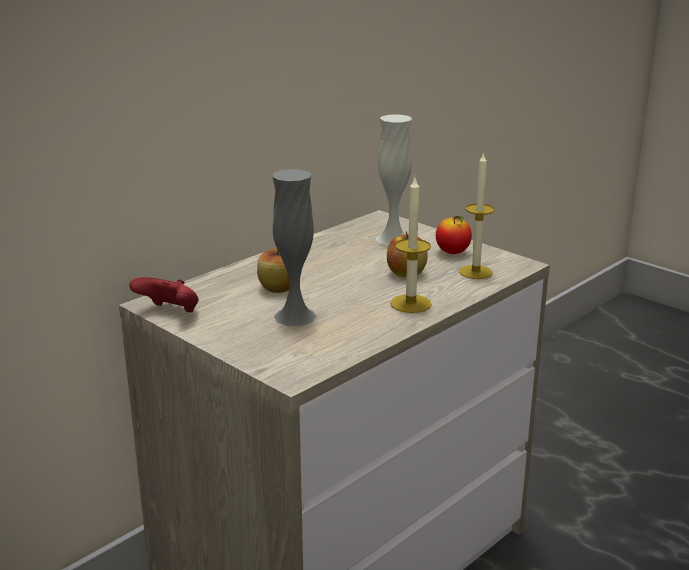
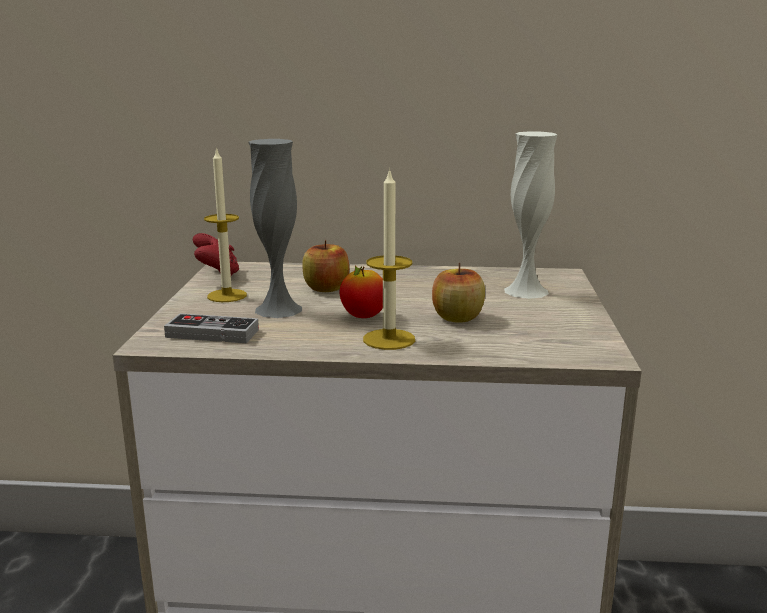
camera: 50 degrees right, 5 degrees down
apple [436,216,472,254] -> apple moved to [339,266,383,318]
candle [459,152,494,279] -> candle moved to [204,147,247,302]
none -> game controller [164,313,259,343]

